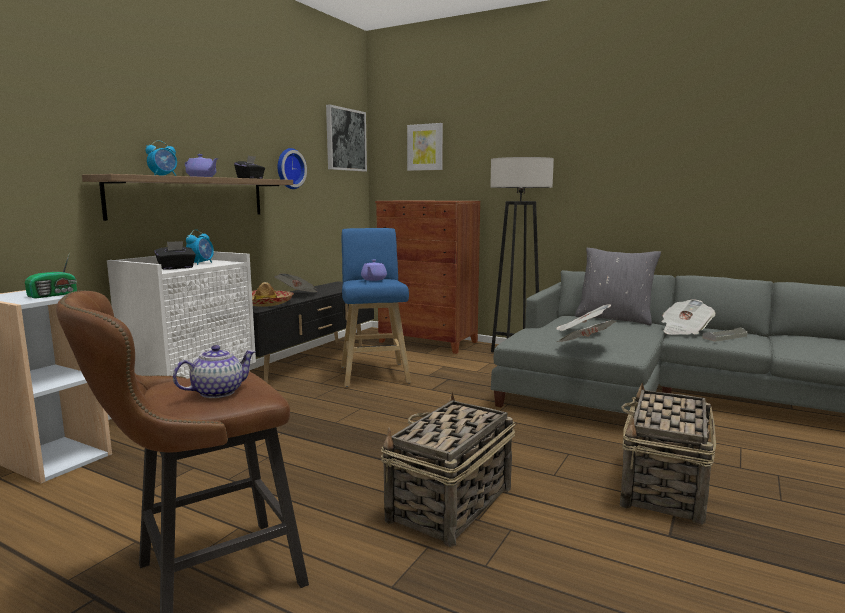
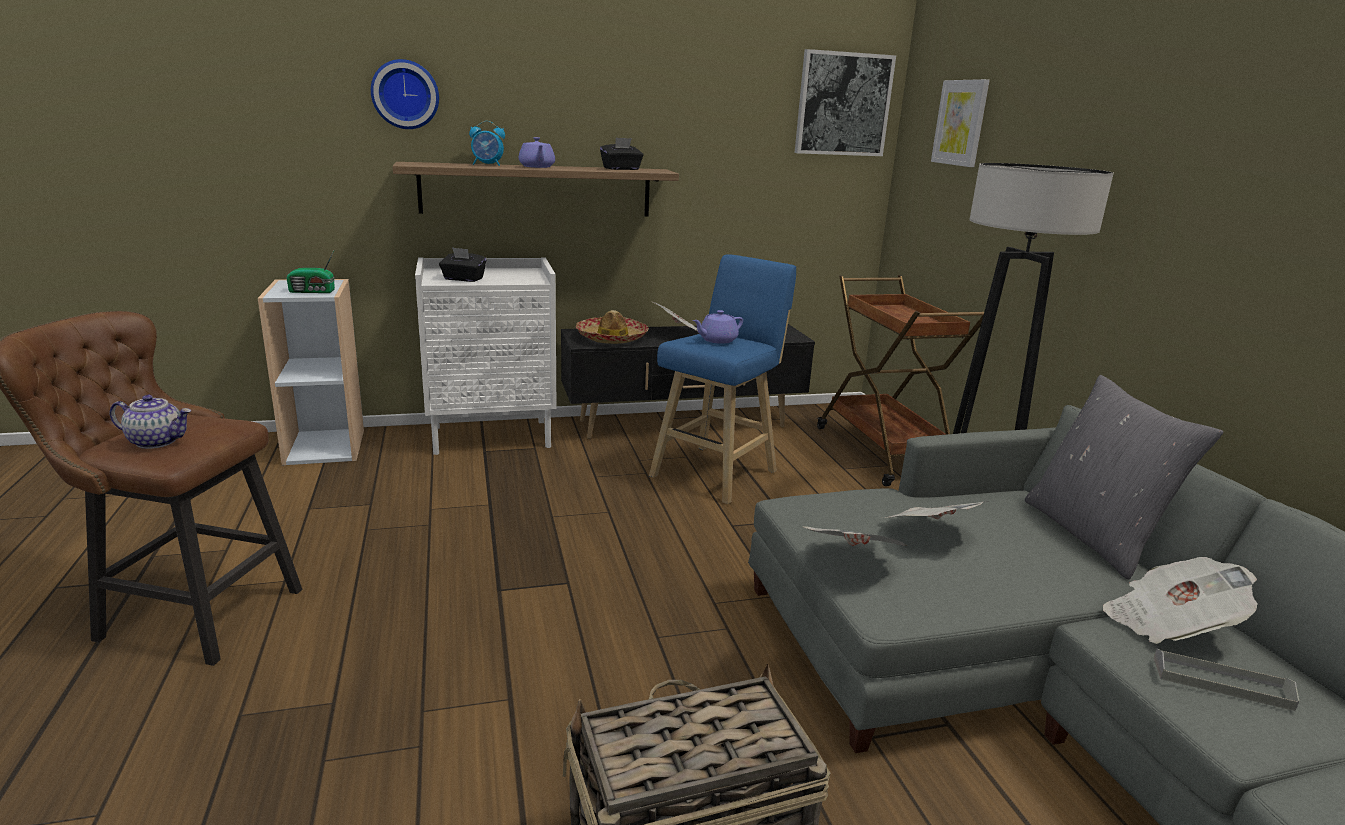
camera: 45 degrees right, 10 degrees up
alarm clock [186,229,214,265] -> none
wall clock [278,148,307,189] -> wall clock moved to [371,59,439,129]
brown dresser [375,200,480,354] -> brown cart [816,275,984,486]
basket [381,392,515,547] -> none

